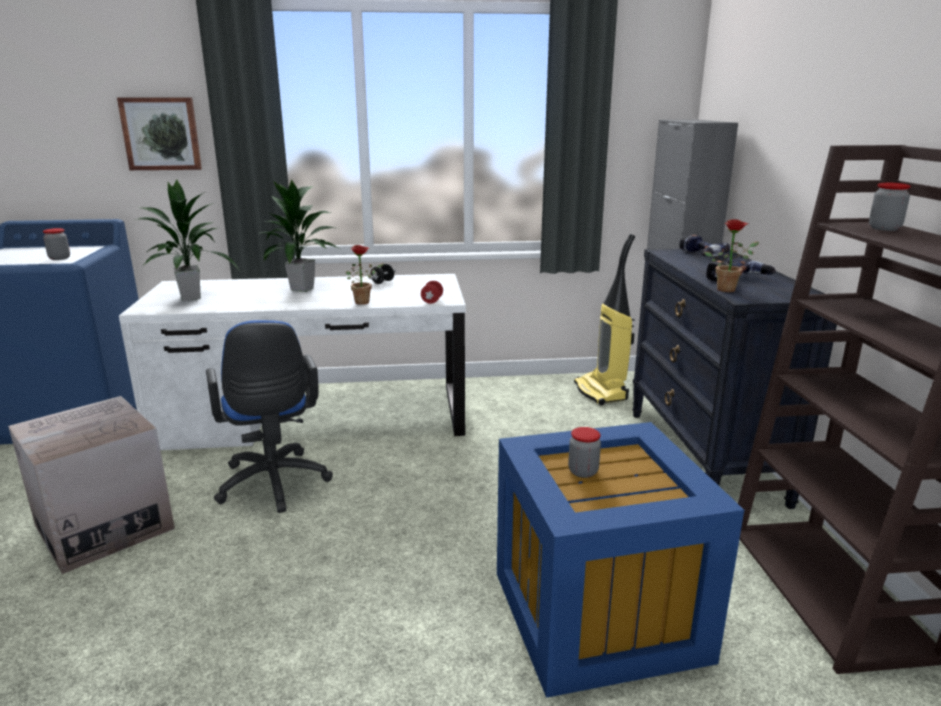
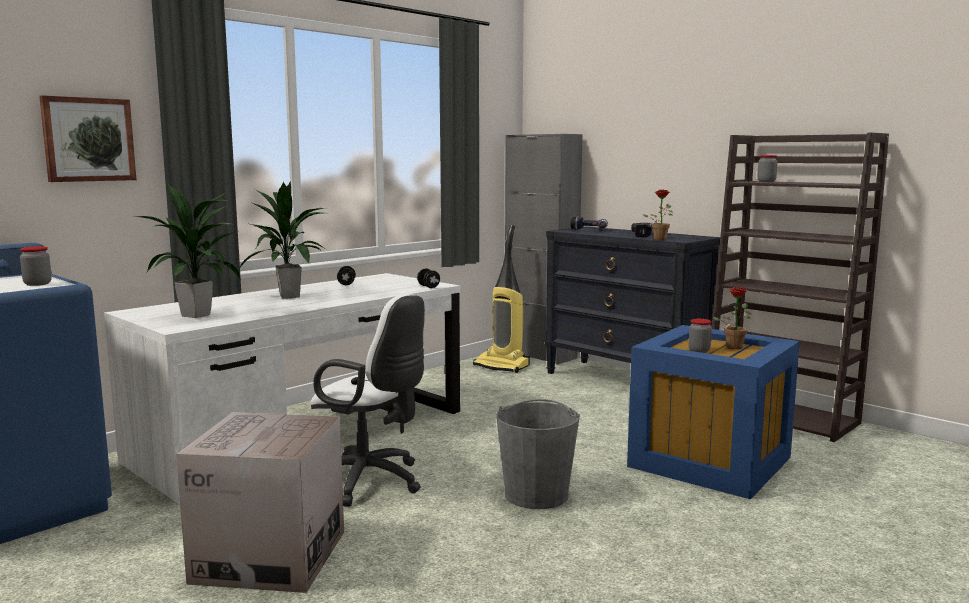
camera: 40 degrees left, 10 degrees down
blue office chair [206,320,333,513] -> white office chair [311,294,425,507]
potted plant [346,245,384,305] -> potted plant moved to [713,287,751,349]
red dumbbell [421,281,443,304] -> black dumbbell [417,268,440,288]
none -> grey bucket [496,399,580,509]

